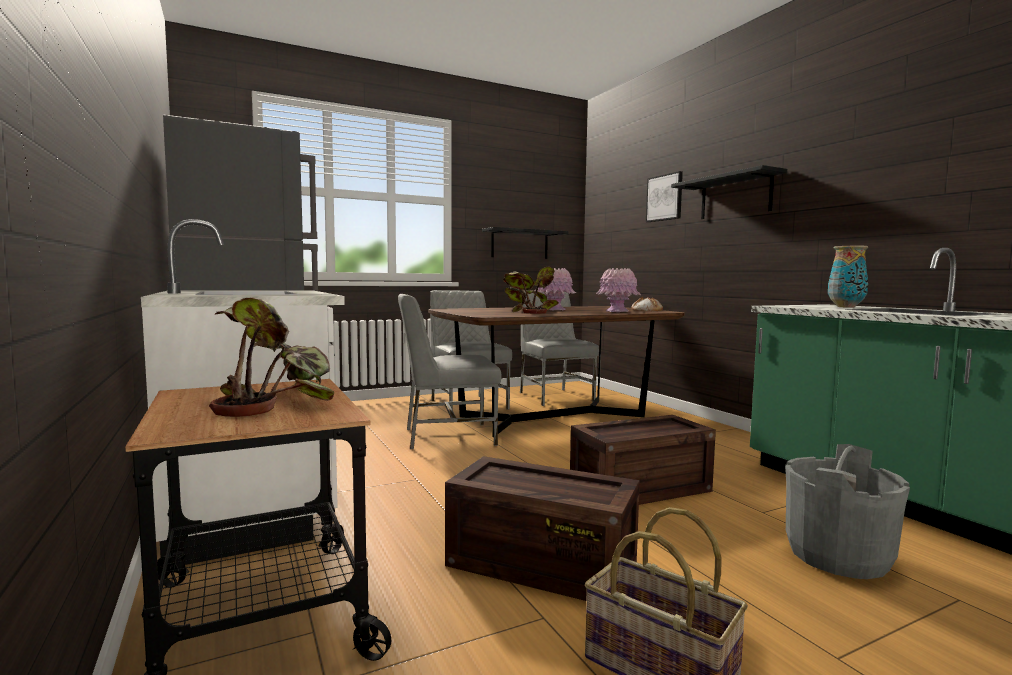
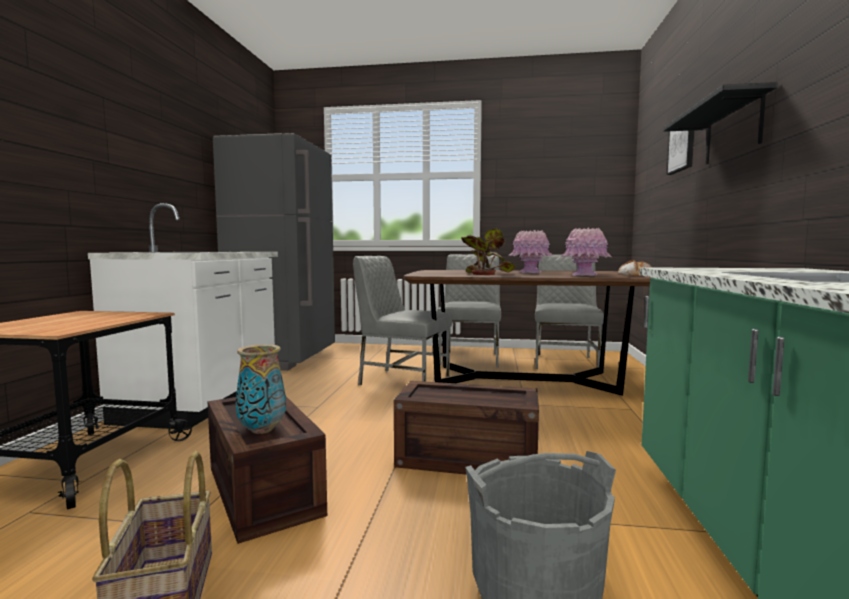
camera: 35 degrees right, 0 degrees up
potted plant [209,297,334,417] -> none
black shelf [482,227,569,259] -> none
vase [828,246,868,308] -> vase moved to [236,344,286,434]

